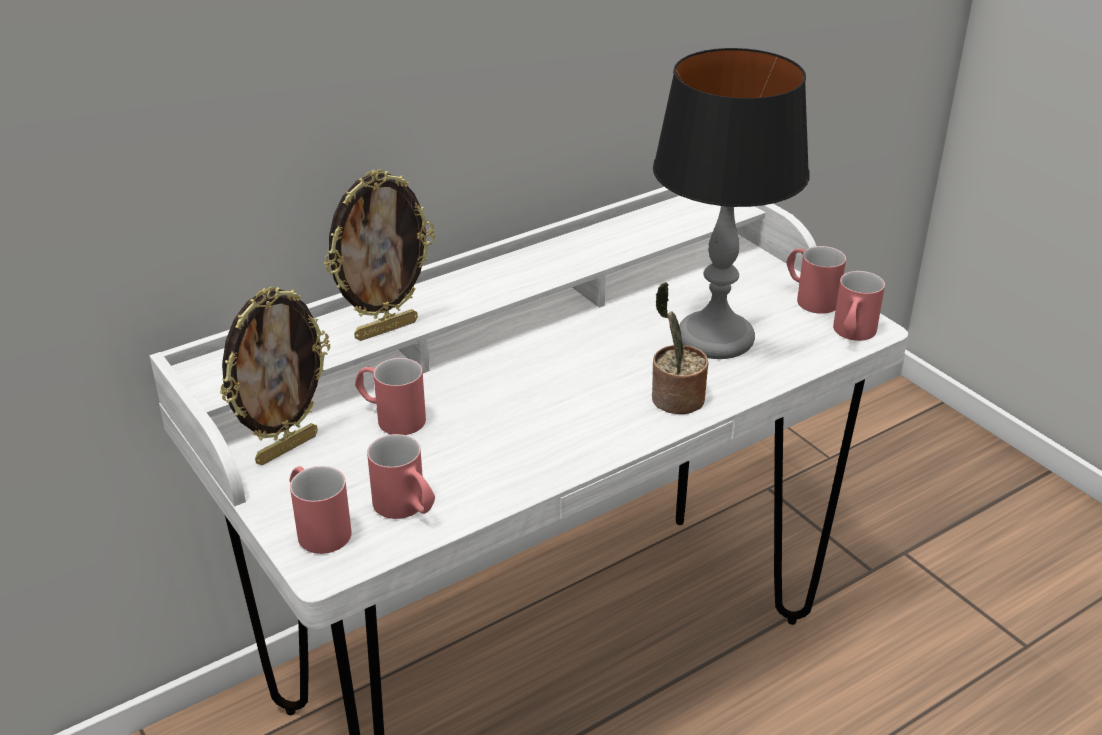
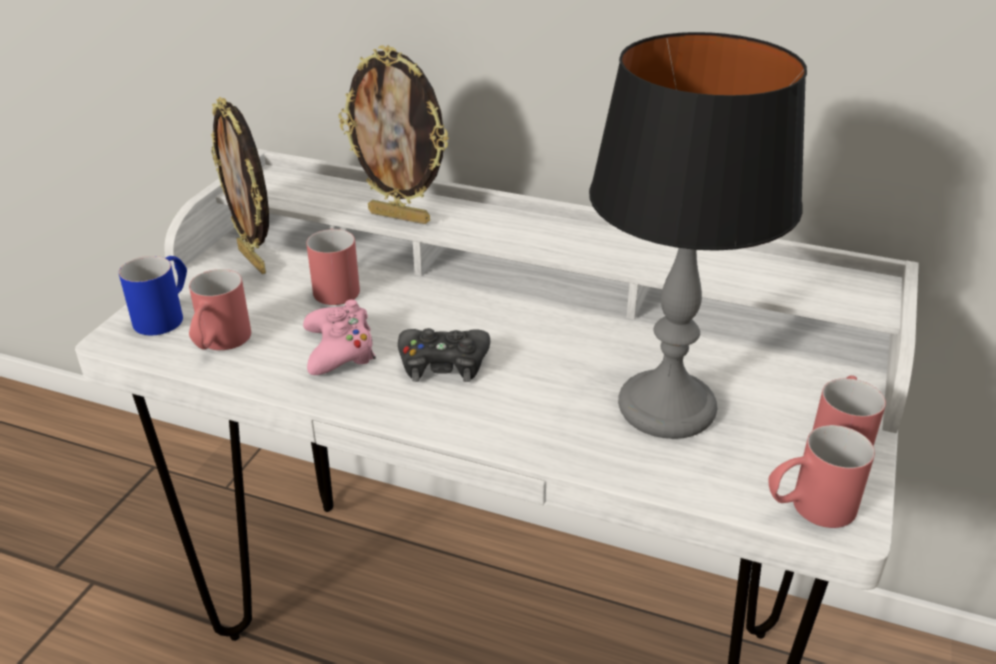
camera: 55 degrees right, 0 degrees up
picture frame [220,287,330,465] -> picture frame turned 45 degrees clockwise [211,97,269,274]
red mug [289,466,352,554] -> blue mug [119,256,187,335]
potted plant [652,282,708,414] -> none
none -> pink game controller [303,300,376,375]
none -> black game controller [398,328,490,382]

